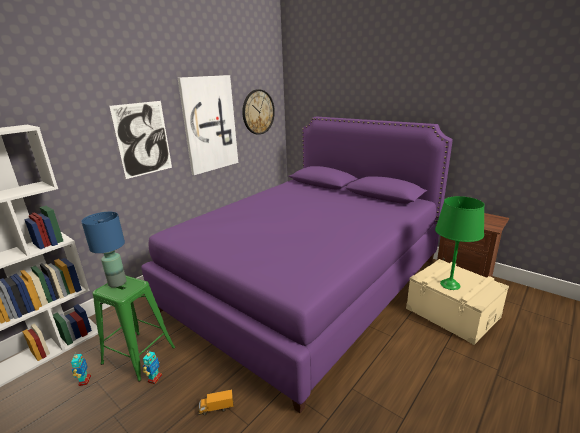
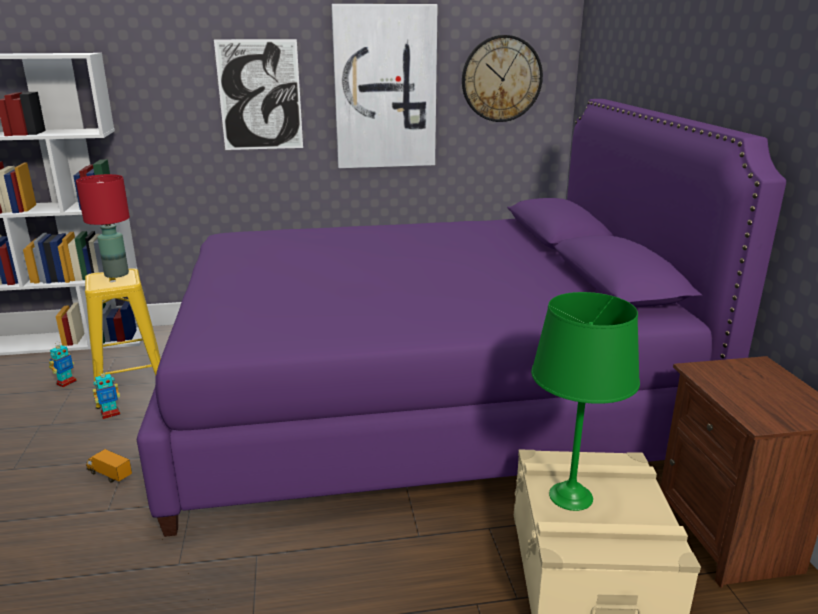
camera: 40 degrees right, 0 degrees up
blue table lamp [81,212,127,288] -> red table lamp [76,174,130,278]
green stool [93,275,175,382] -> yellow stool [85,268,161,409]

